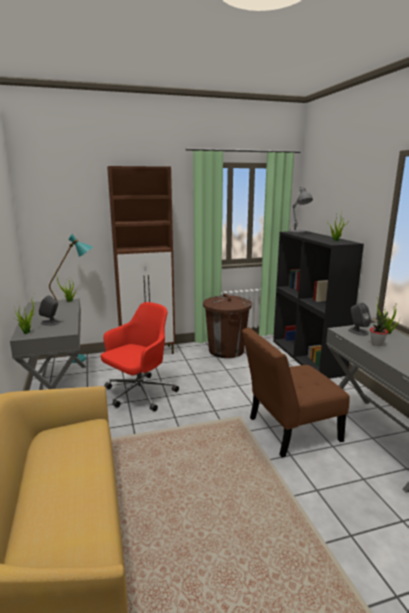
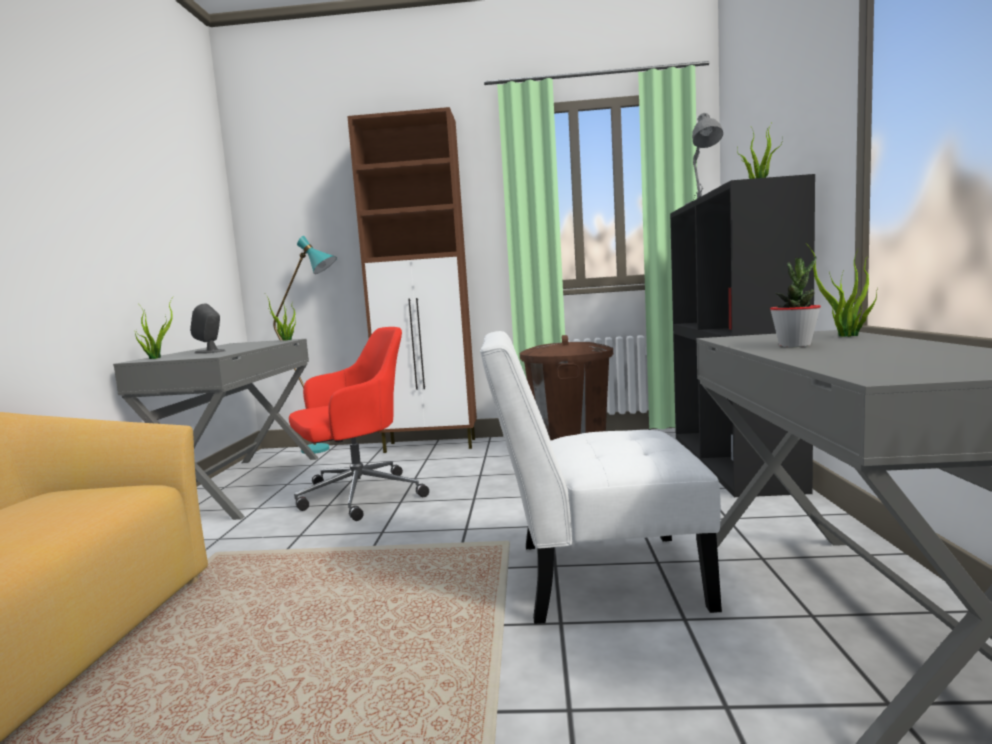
camera: 20 degrees right, 10 degrees down
brown chair [242,328,350,457] -> white chair [480,331,722,624]
grey speaker [348,303,371,336] -> none

